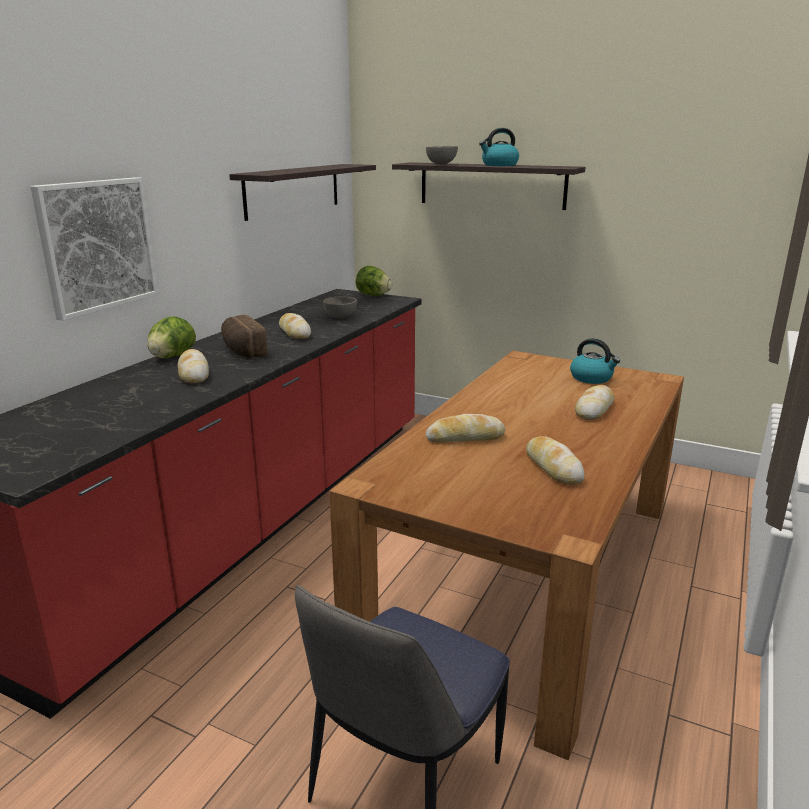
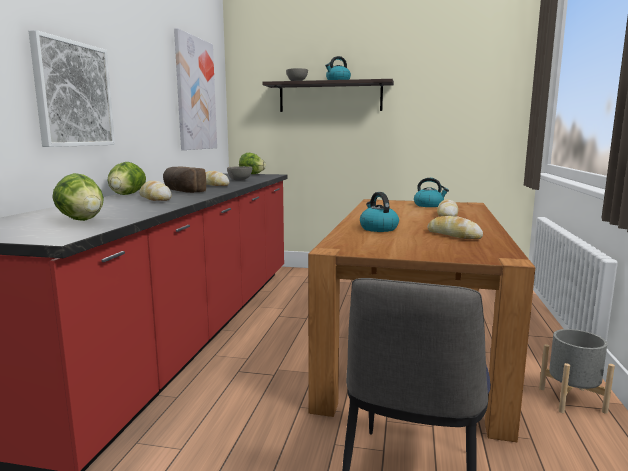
camera: 15 degrees left, 10 degrees down
shelf [229,164,376,221] -> picture [174,28,217,150]
bread [426,414,505,443] -> kettle [360,192,399,232]
none -> lettuce [52,173,104,221]
none -> grey planter [539,329,615,414]

